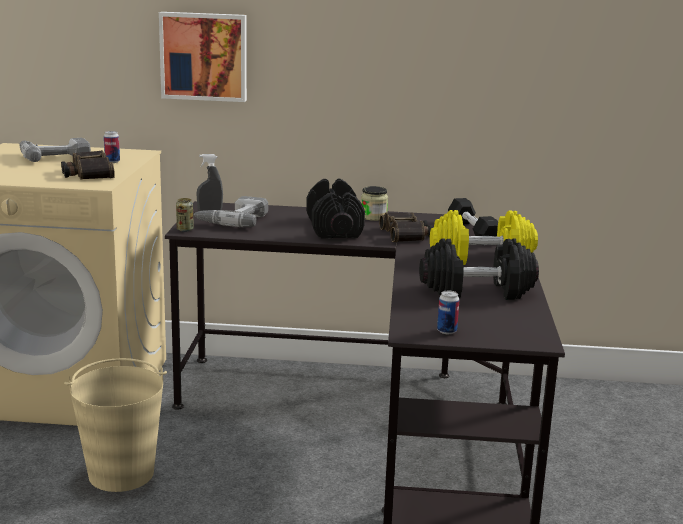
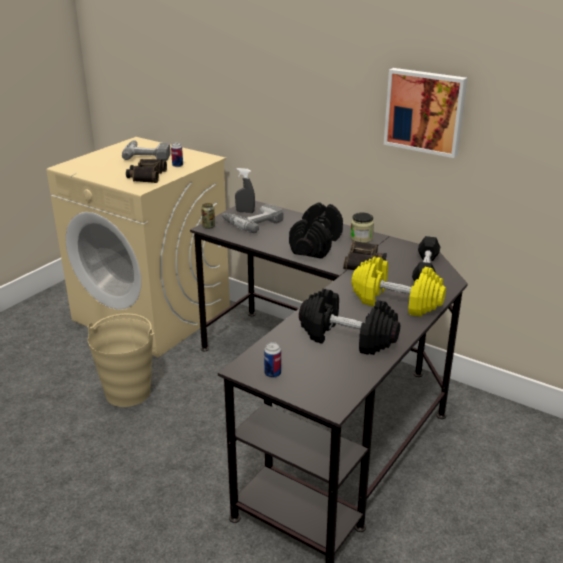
camera: 30 degrees right, 10 degrees up
picture [159,12,247,102] -> picture moved to [384,68,468,158]

